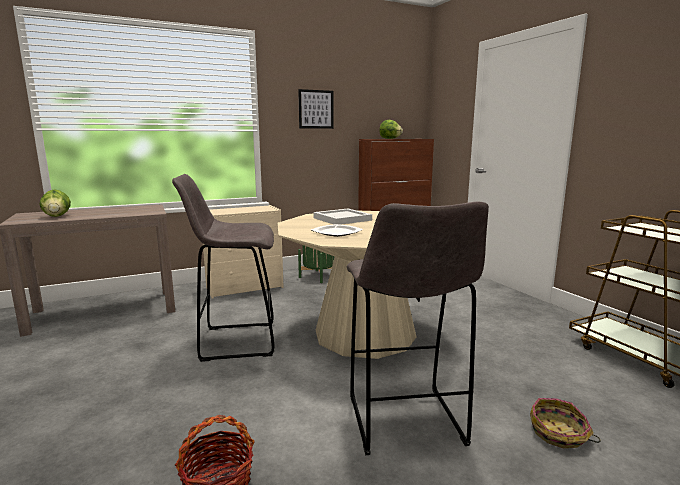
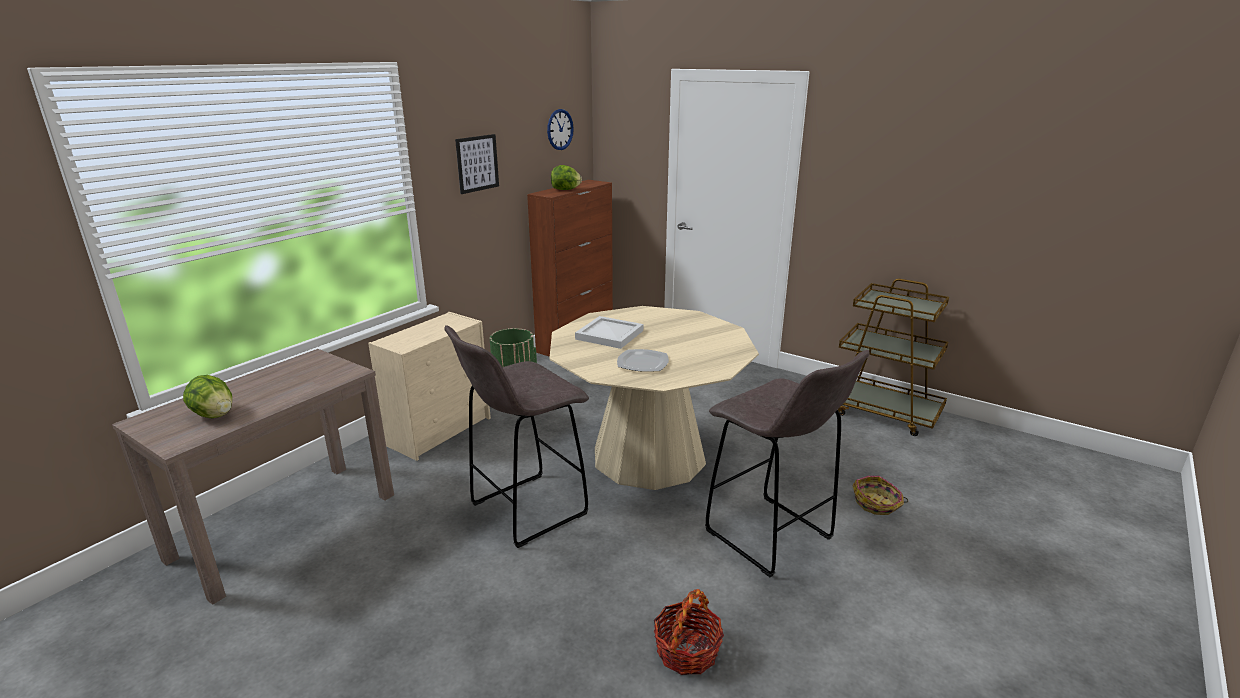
camera: 30 degrees left, 10 degrees up
none -> wall clock [547,109,574,150]

